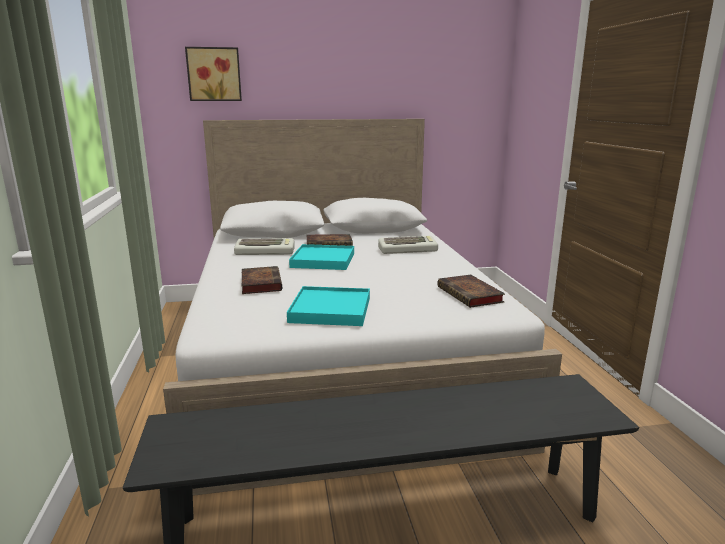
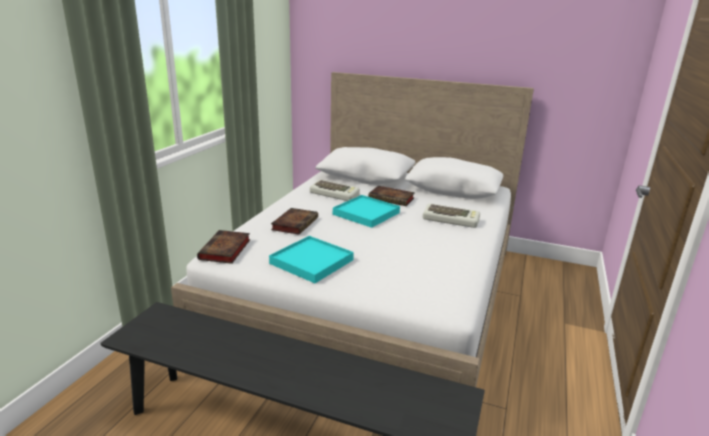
camera: 30 degrees right, 5 degrees up
picture [185,47,242,101] -> none
book [437,275,505,308] -> book moved to [197,230,250,264]

